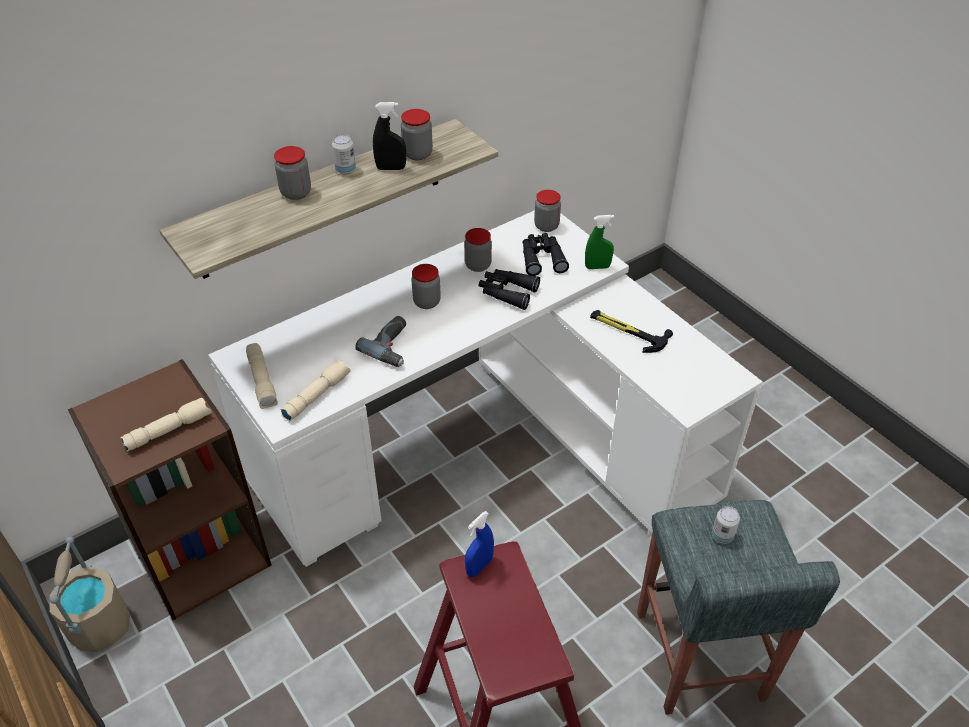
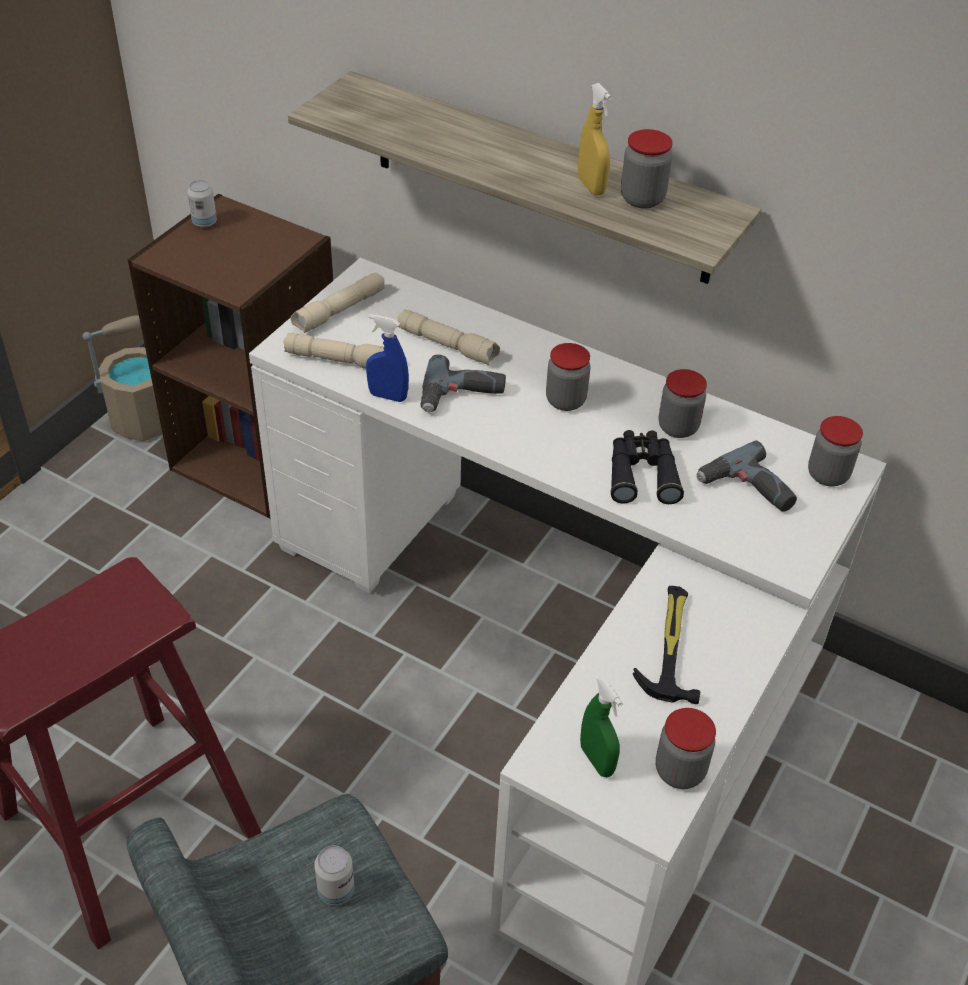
camera: 65 degrees right, 0 degrees up
beige flashlight [120,398,212,452] -> beige flashlight moved to [397,309,500,365]
jar [274,146,311,200] -> jar moved to [656,708,716,789]
can [332,134,356,174] -> can moved to [187,180,217,228]
black spray bottle [373,102,406,170] -> yellow spray bottle [578,83,612,195]
blue spray bottle [465,511,494,577] -> blue spray bottle moved to [366,314,409,402]
black binoculars [522,233,569,276] -> power drill [697,441,797,511]
green spray bottle [585,215,614,269] -> green spray bottle moved to [580,676,623,777]

